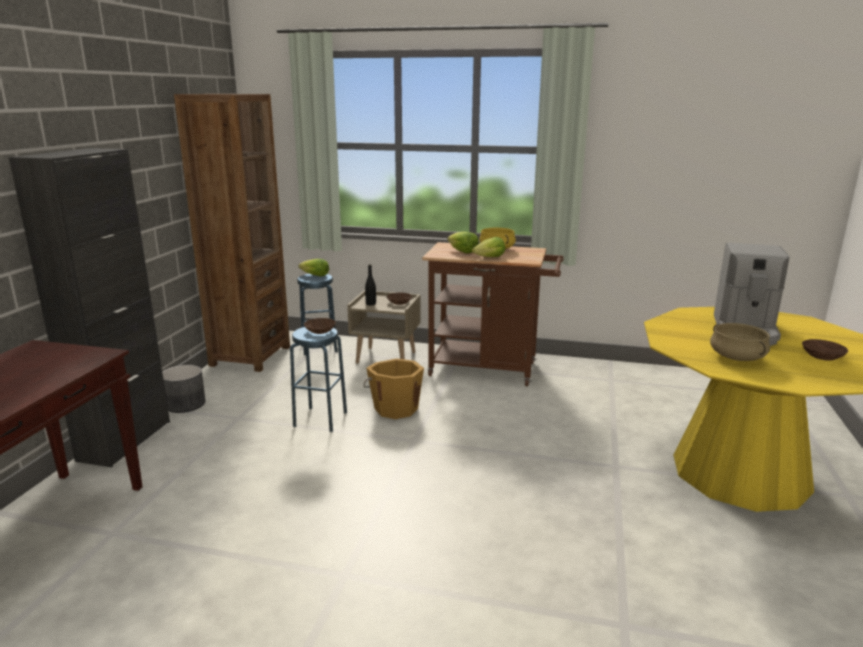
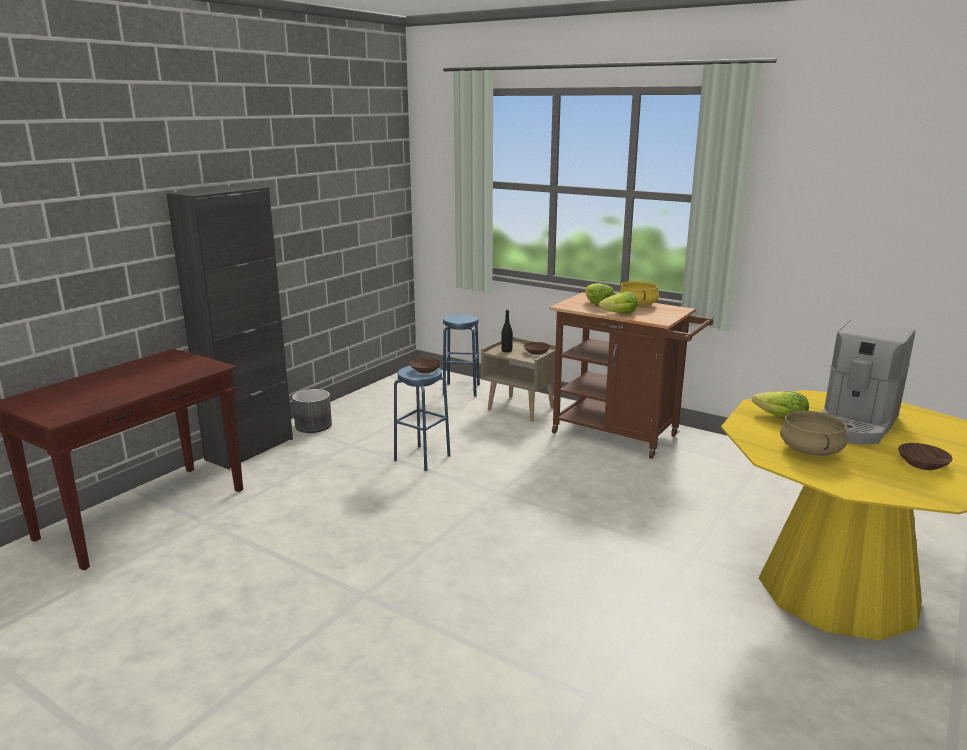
camera: 20 degrees right, 0 degrees up
brown bookcase [174,94,290,372] -> none
lettuce [299,259,329,277] -> lettuce moved to [752,391,809,420]
orange bucket [364,358,424,419] -> none

